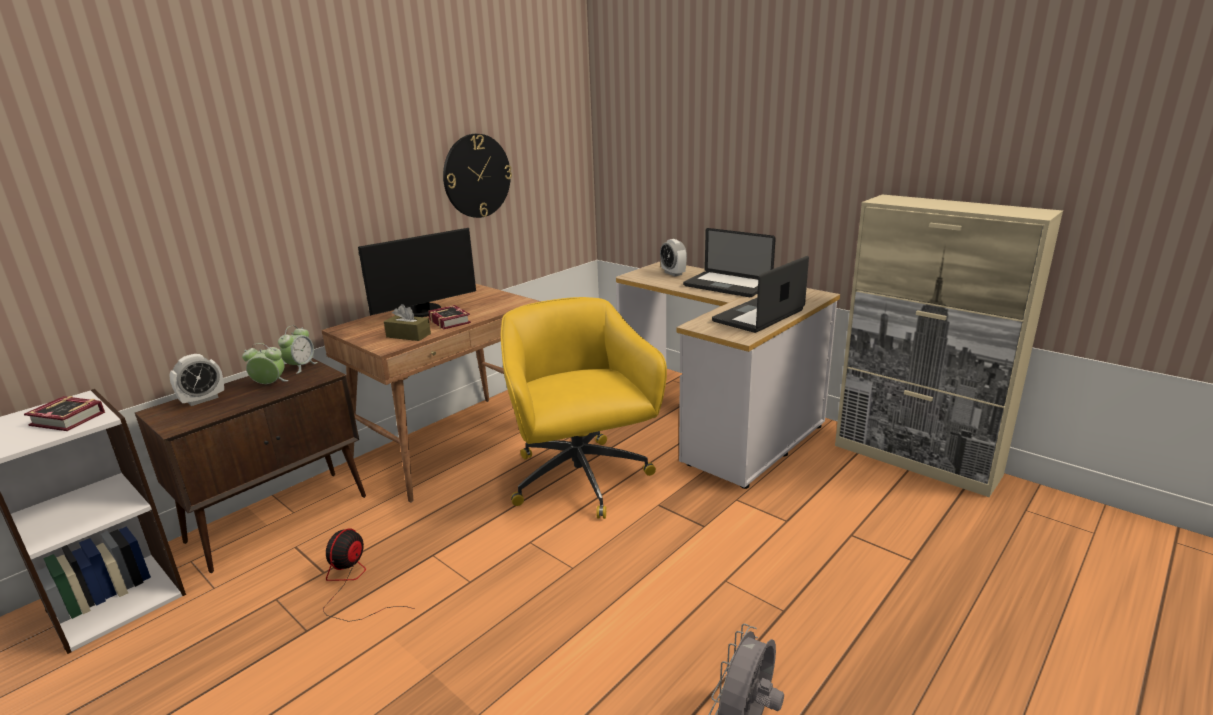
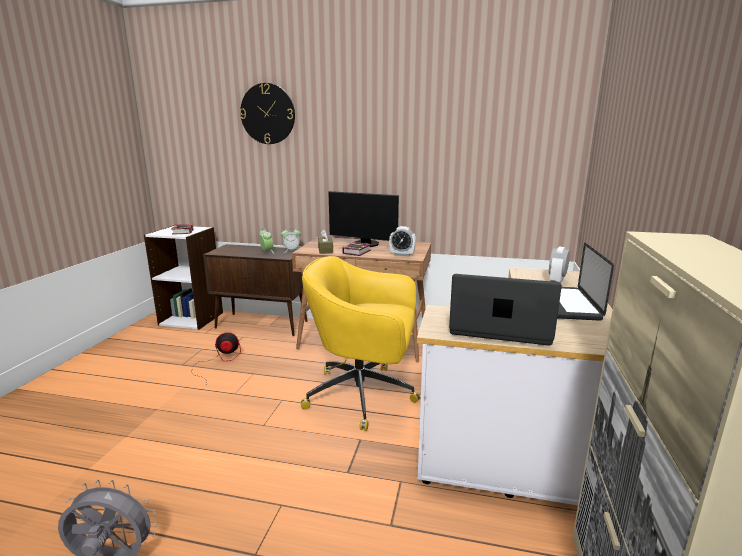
camera: 60 degrees right, 5 degrees down
alarm clock [169,354,224,406] -> alarm clock moved to [389,226,416,256]
wall clock [443,134,512,218] -> wall clock moved to [240,83,295,144]
yellow office chair [501,297,667,519] -> yellow office chair turned 120 degrees counterclockwise [301,256,420,431]

